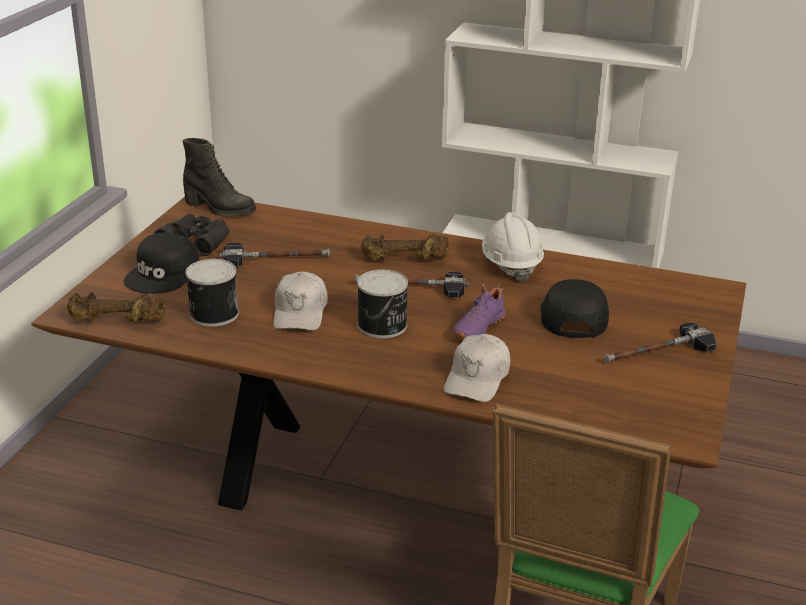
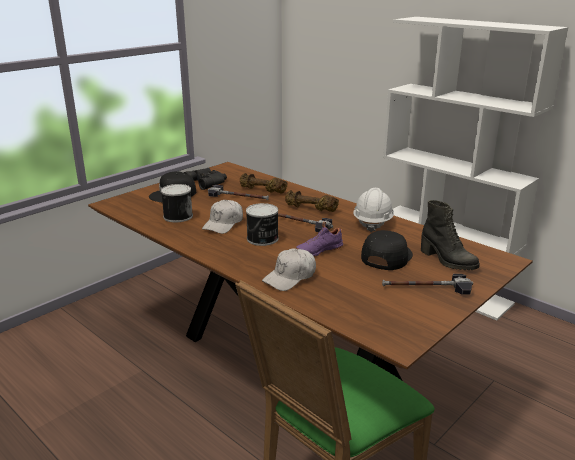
camera: 25 degrees right, 5 degrees down
brown dumbbell [67,292,166,323] -> brown dumbbell moved to [240,173,288,194]
black boot [182,138,256,217] -> black boot moved to [421,200,480,270]

